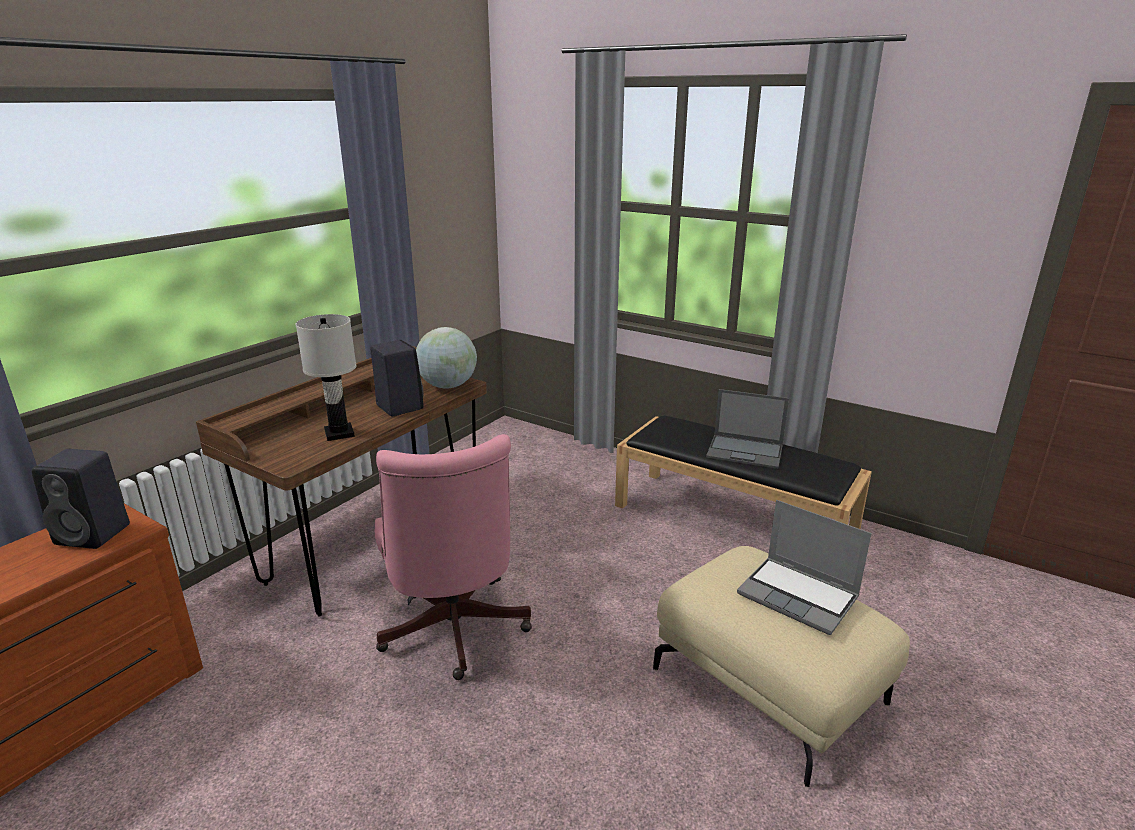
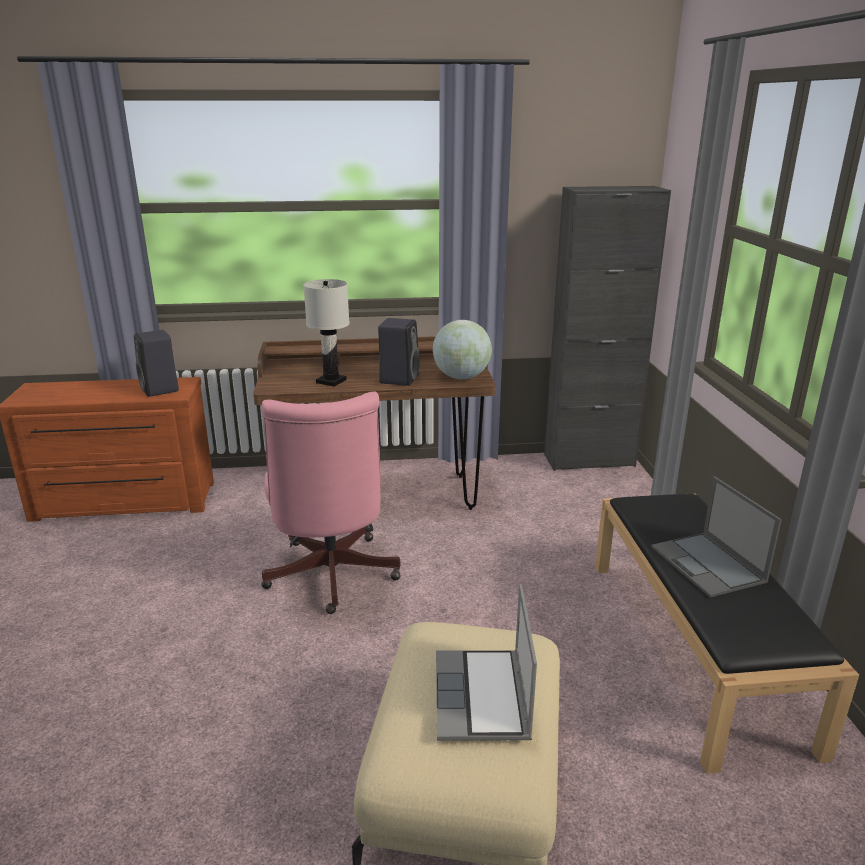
camera: 50 degrees right, 0 degrees up
pink office chair [375,434,532,680] -> pink office chair turned 45 degrees counterclockwise [261,392,401,614]
none -> black cabinet [544,186,671,471]

